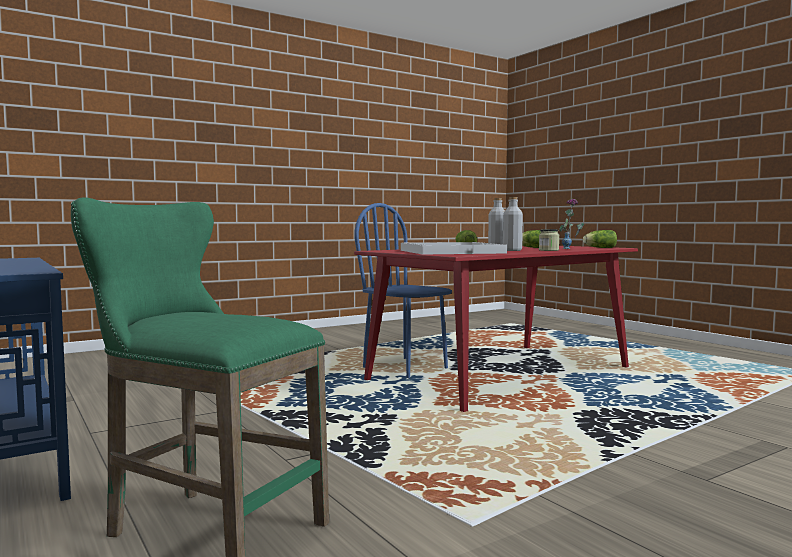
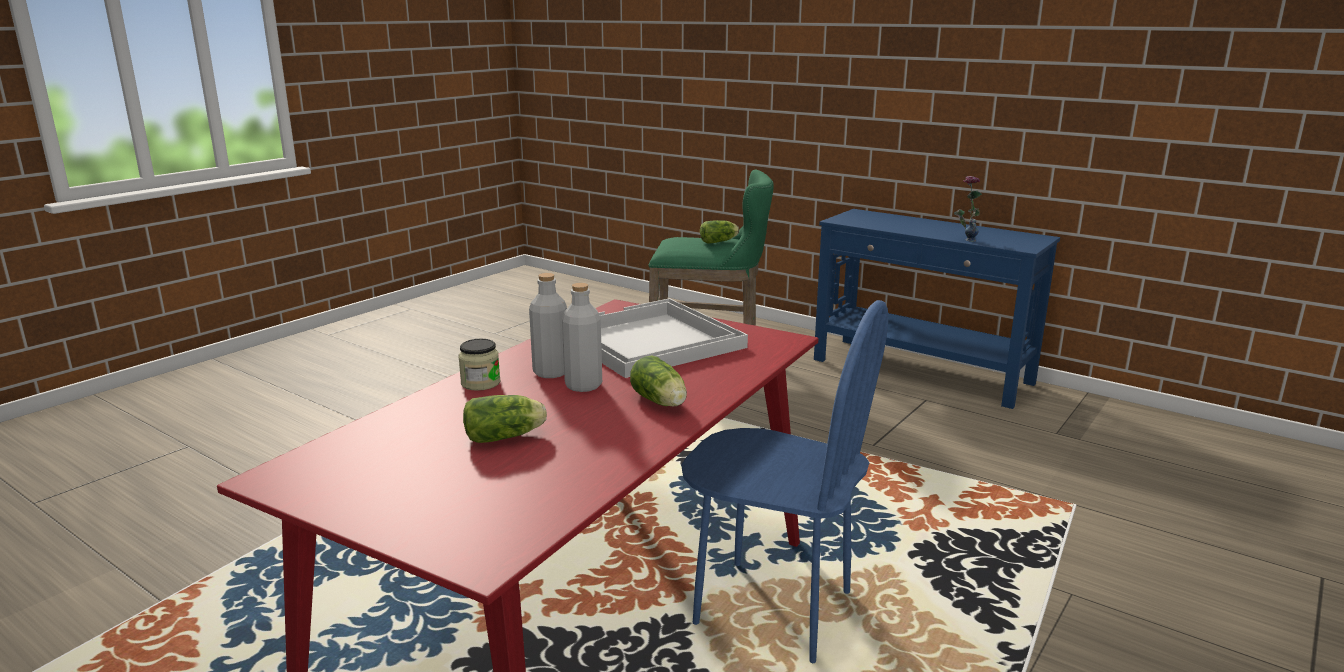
camera: 160 degrees right, 15 degrees up
vase [559,199,584,249] -> vase moved to [954,176,982,242]
lettuce [583,230,617,248] -> lettuce moved to [700,220,739,244]

